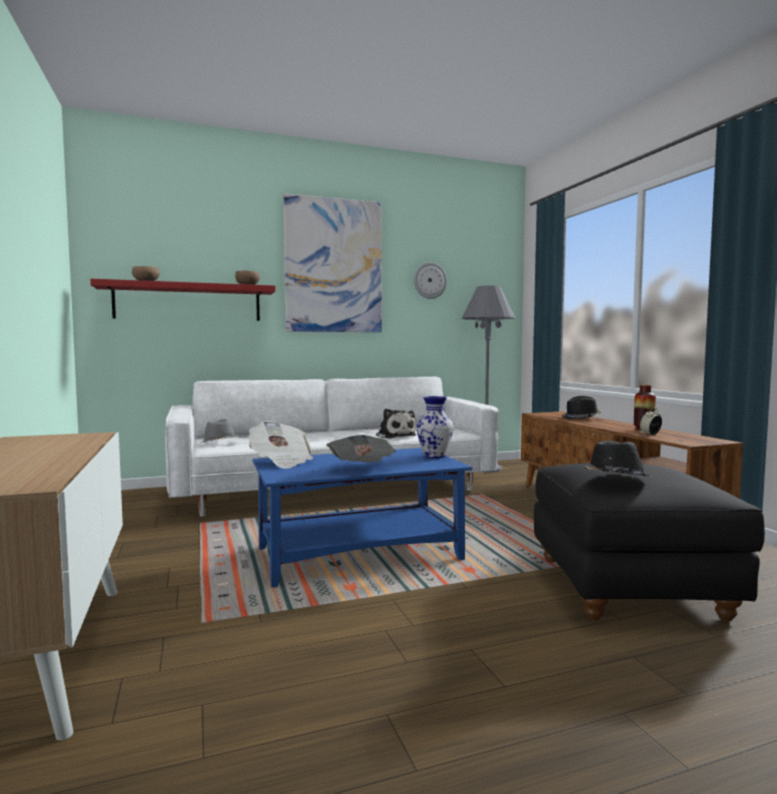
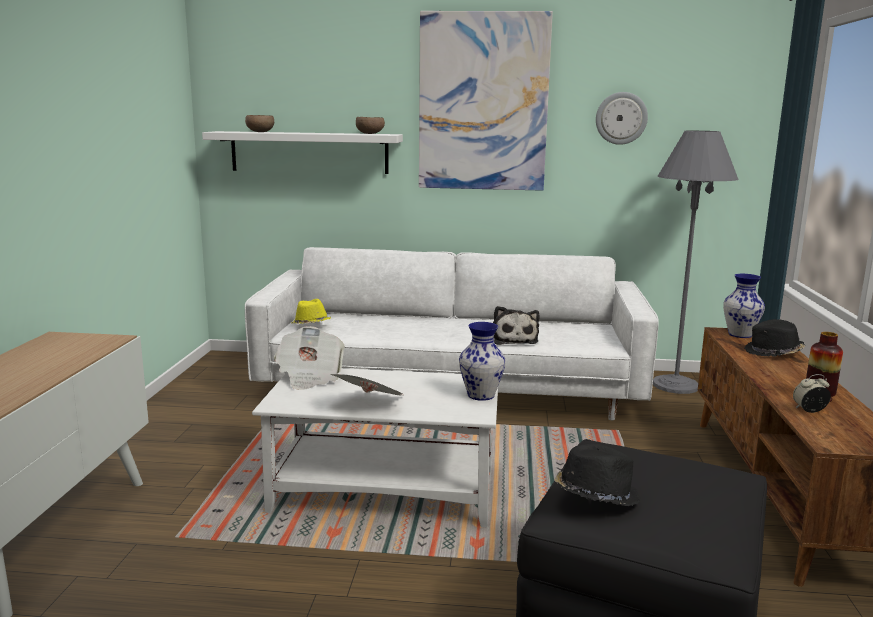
camera: 25 degrees right, 10 degrees up
red shelf [90,279,275,321] -> white shelf [202,131,403,174]
grey hat [202,419,236,442] -> yellow hat [291,299,331,324]
blue coffee table [253,448,472,588] -> white coffee table [252,368,498,527]
none -> vase [723,274,765,338]

